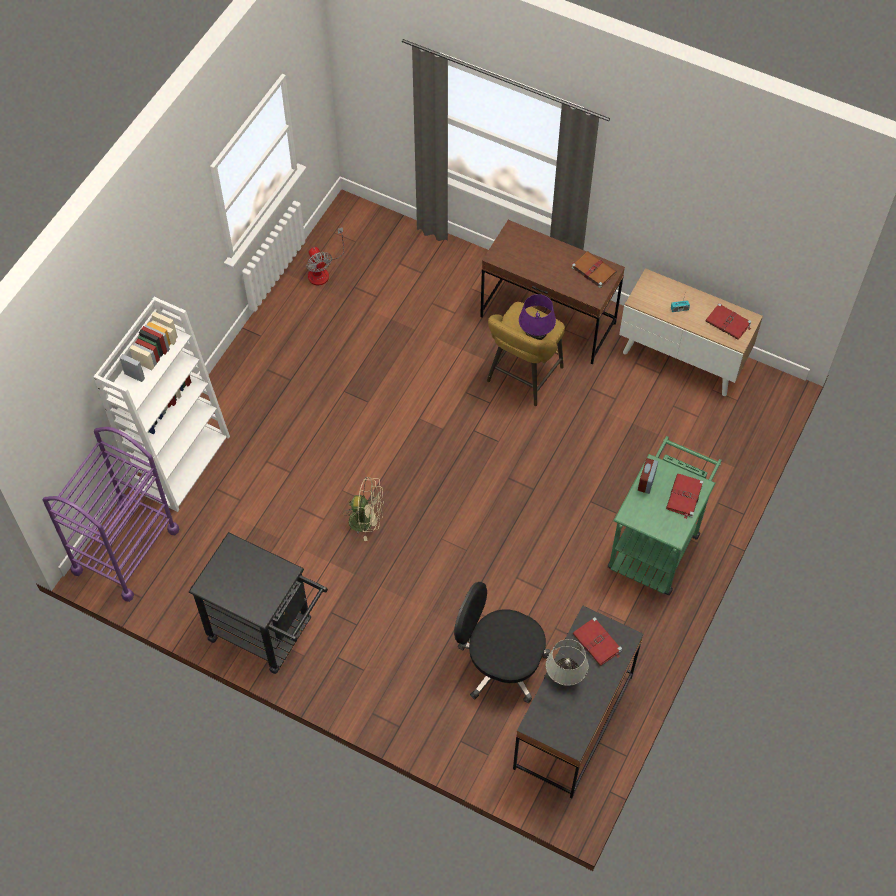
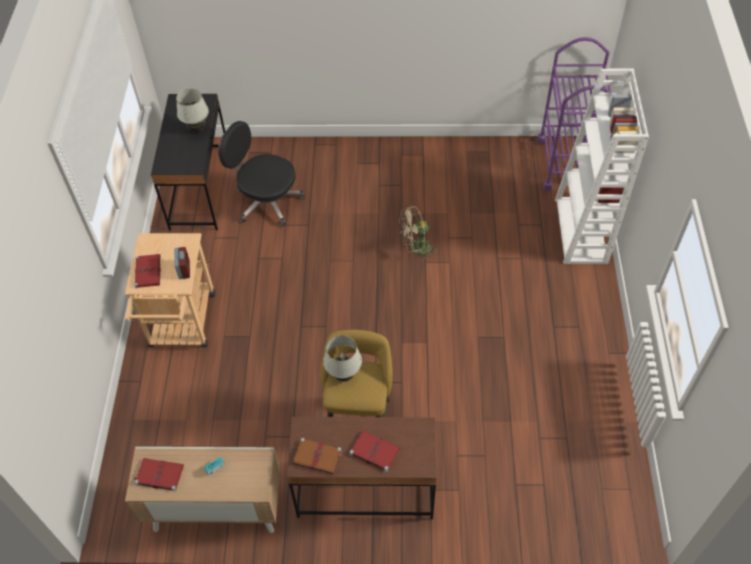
camera: 155 degrees right, 5 degrees down
black cart [189,532,328,674] -> none
fan [306,227,344,286] -> none
black office chair [454,582,550,703] -> black office chair turned 150 degrees counterclockwise [218,121,304,227]
purple table lamp [519,294,556,340] -> white table lamp [323,335,362,382]
red book [572,617,622,666] -> red book moved to [349,431,400,472]
green cart [608,436,722,595] -> beige cart [125,233,215,347]

